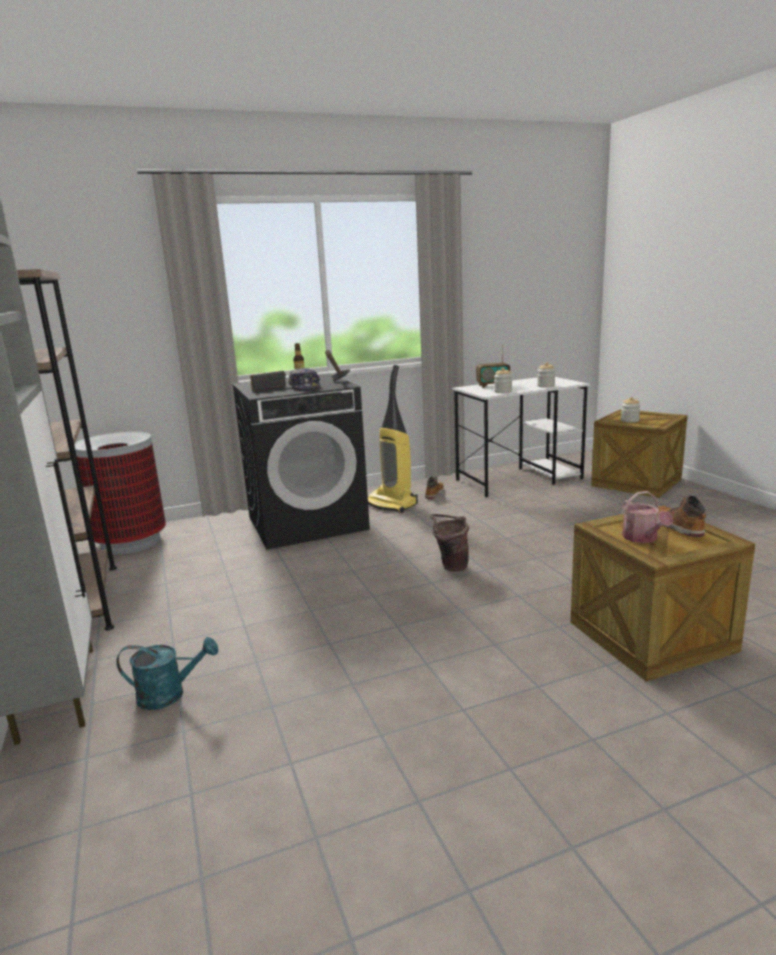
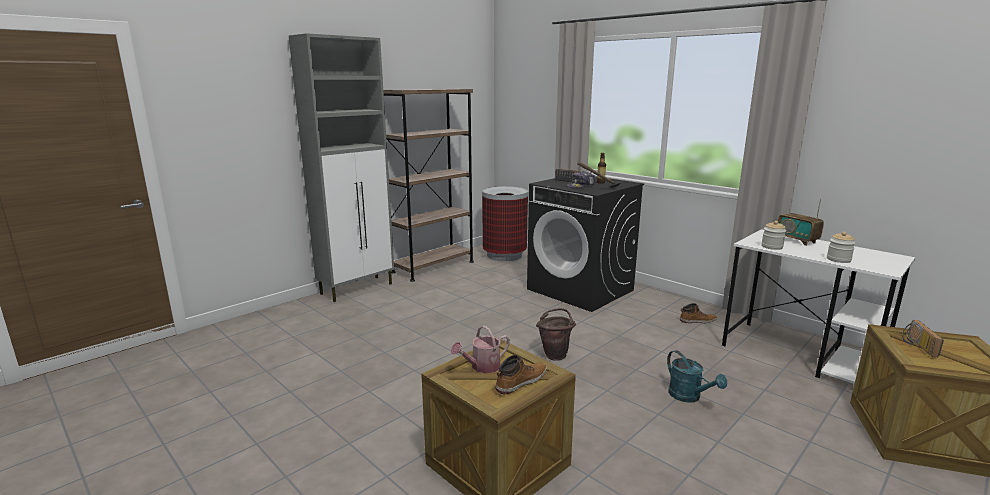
camera: 65 degrees right, 0 degrees up
turquoise watering can [116,637,218,710] -> turquoise watering can moved to [667,350,727,403]
vacuum cleaner [368,365,418,513] -> none
jar [621,397,641,423] -> radio [902,320,944,357]

